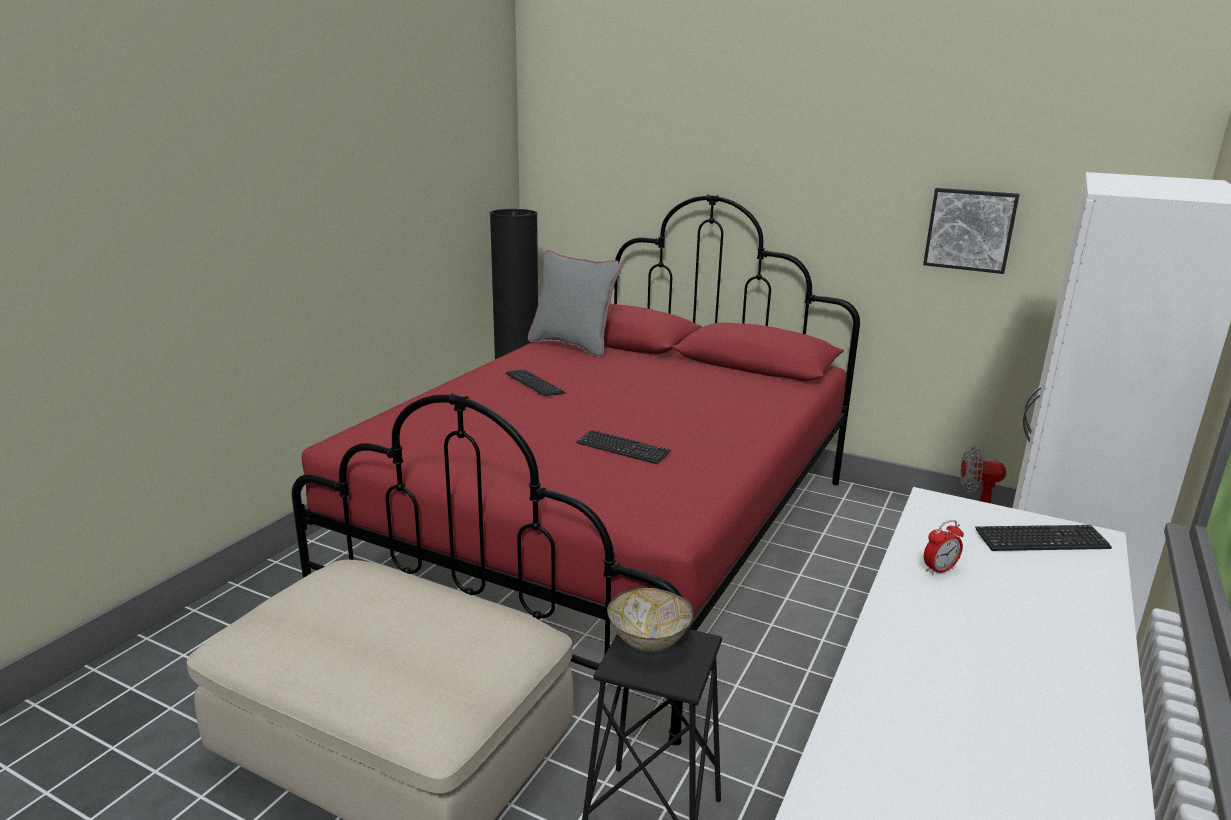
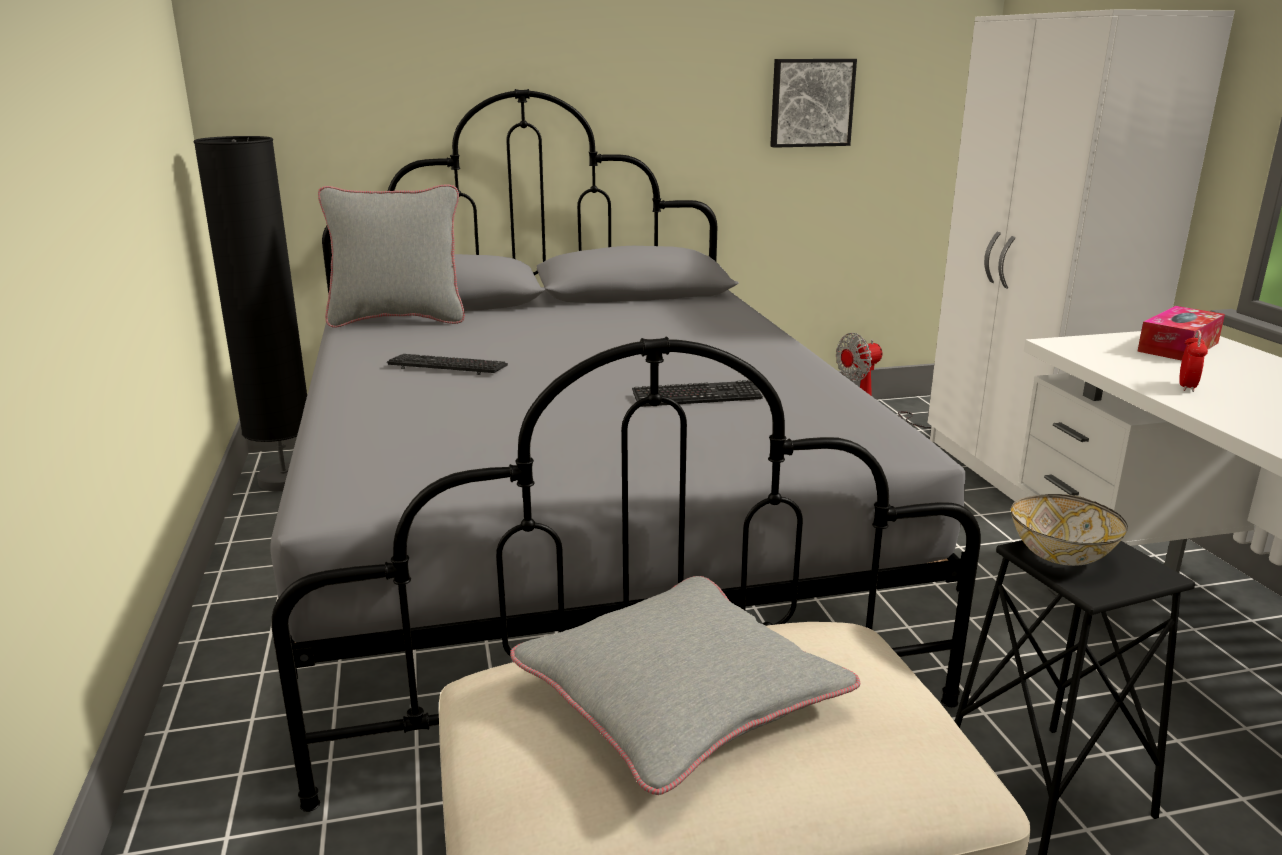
camera: 40 degrees left, 0 degrees up
red bed [292,194,860,746] -> grey bed [271,89,981,812]
keyboard [975,525,1112,551] -> tissue box [1137,306,1225,361]
none -> grey pillow [510,576,860,795]

